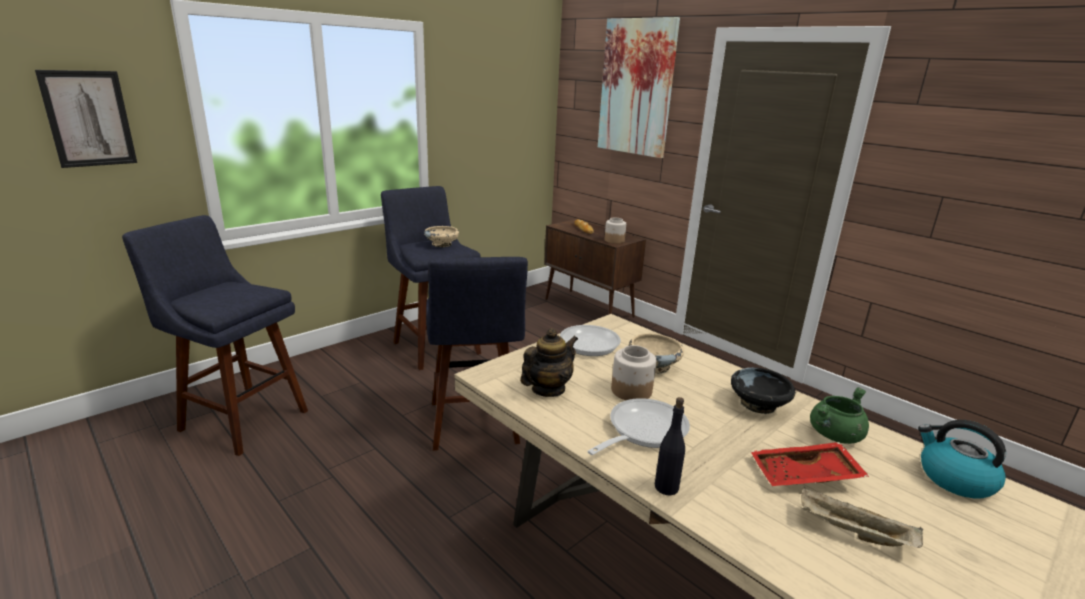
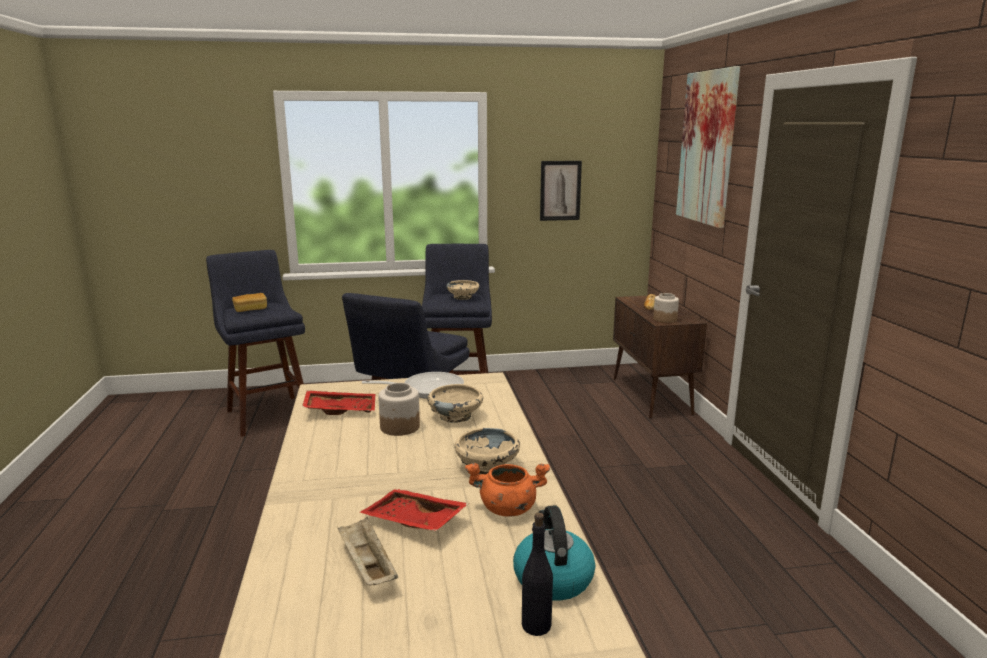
camera: 35 degrees right, 5 degrees down
picture [35,70,137,168] -> picture moved to [540,161,582,221]
teapot [520,328,578,397] -> red tray [302,390,375,415]
frying pan [587,398,690,455] -> none
black bottle [655,397,685,495] -> black bottle moved to [522,513,553,636]
black bowl [731,367,795,414] -> beige bowl [455,428,520,475]
green cooking pot [810,387,869,444] -> orange cooking pot [465,463,550,517]
none -> bread [232,293,267,312]

